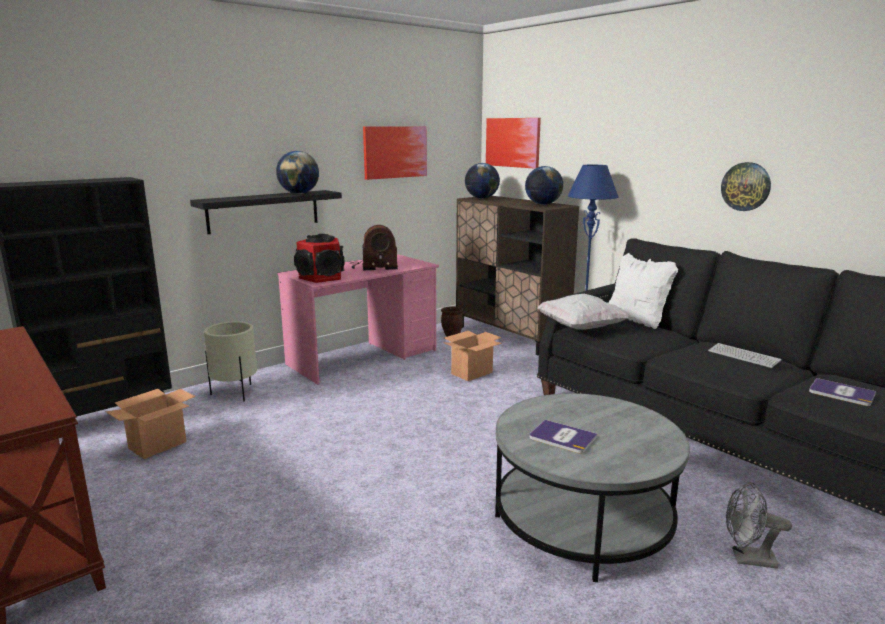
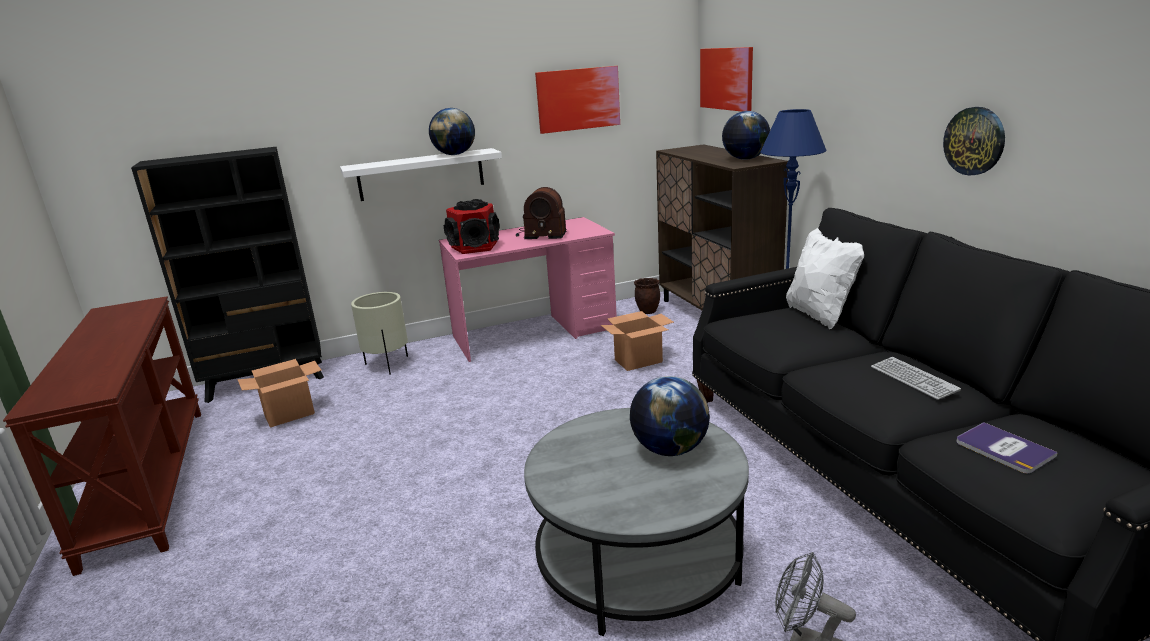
camera: 20 degrees right, 5 degrees up
black shelf [190,190,342,234] -> white shelf [340,148,502,201]
globe [465,163,500,199] -> globe moved to [630,376,710,456]
book [529,420,597,454] -> none
white pillow [538,294,630,330] -> none

